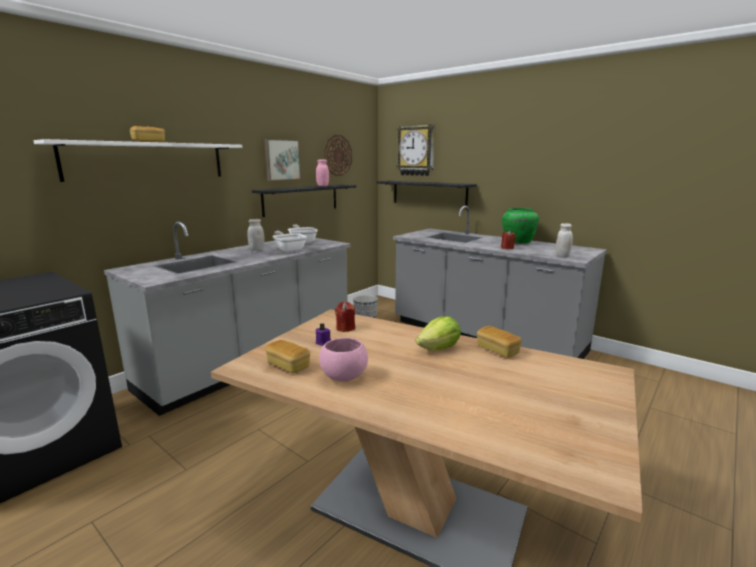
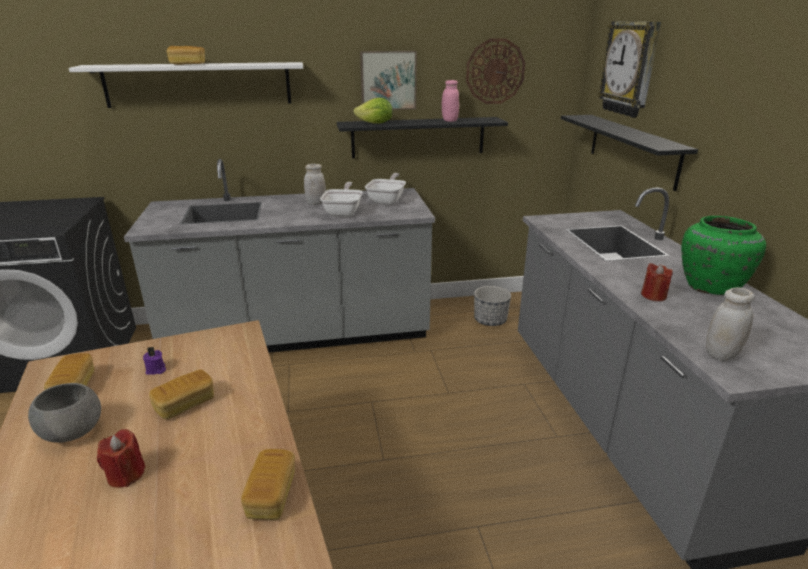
camera: 40 degrees right, 10 degrees up
pink bowl [319,338,368,382] -> grey bowl [28,383,101,443]
red candle [335,302,355,332] -> red candle moved to [97,429,146,488]
lettuce [416,316,461,350] -> lettuce moved to [353,98,393,124]
none -> bread [149,369,214,419]

